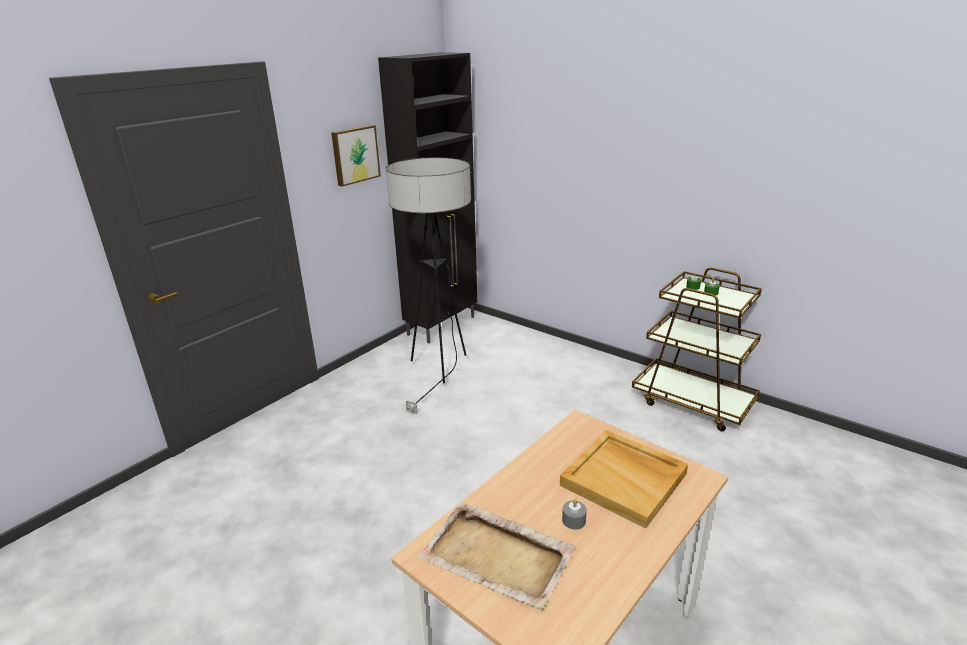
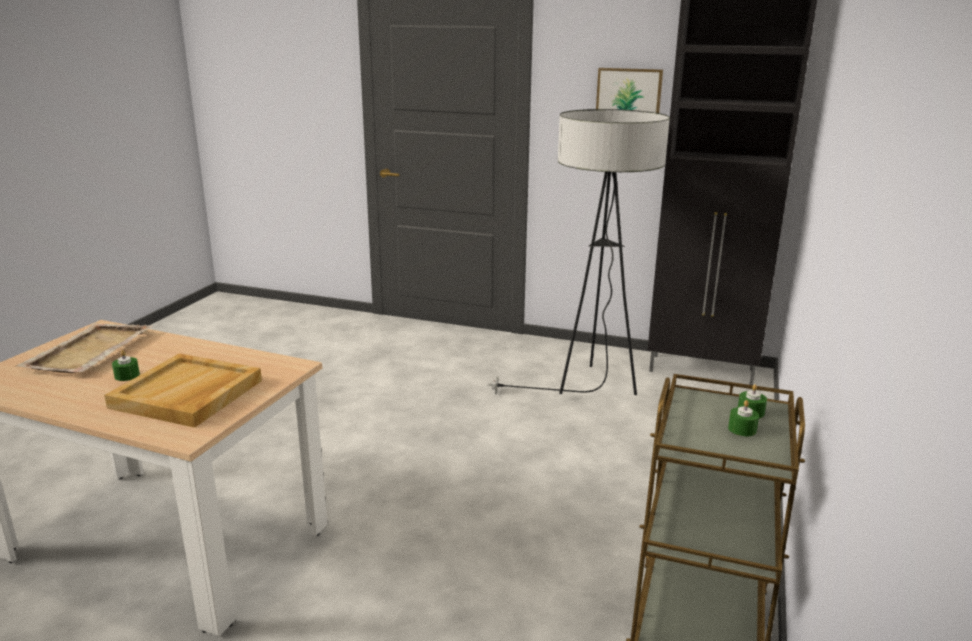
camera: 70 degrees right, 5 degrees down
grey candle [562,499,587,530] -> green candle [112,350,140,381]

